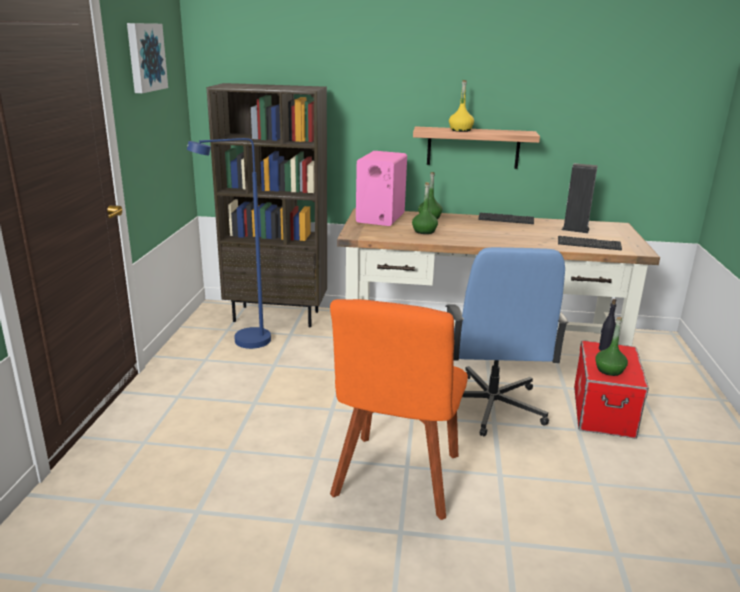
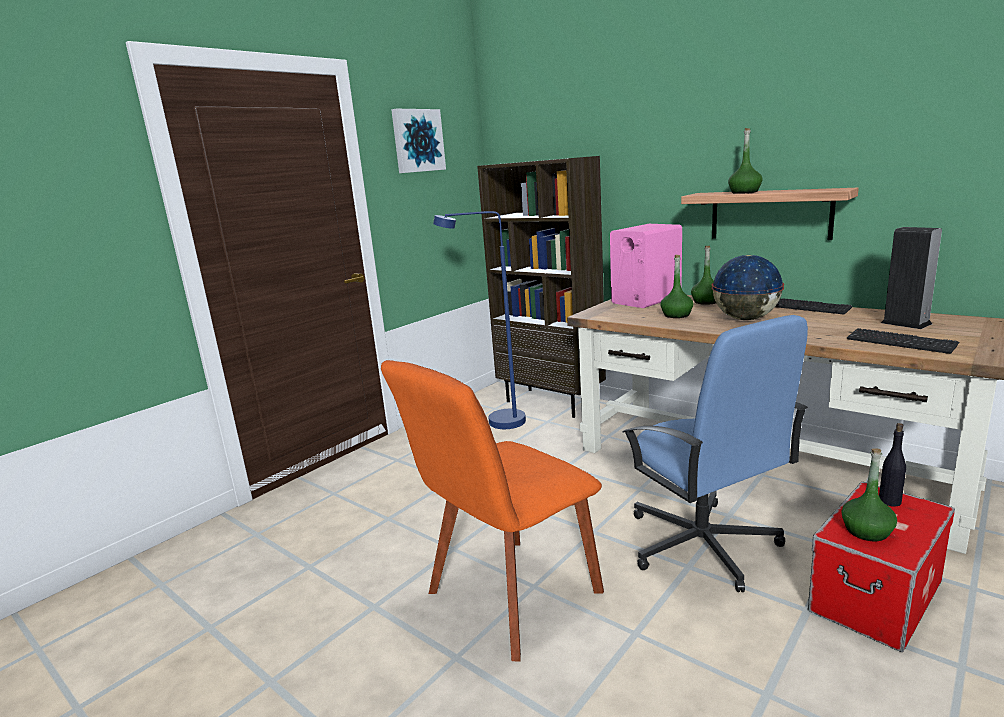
camera: 35 degrees right, 5 degrees down
blue office chair [445,247,569,437] -> blue office chair turned 60 degrees counterclockwise [622,315,808,592]
yellow bottle [449,80,474,132] -> green bottle [728,128,763,194]
none -> globe [711,255,784,320]

